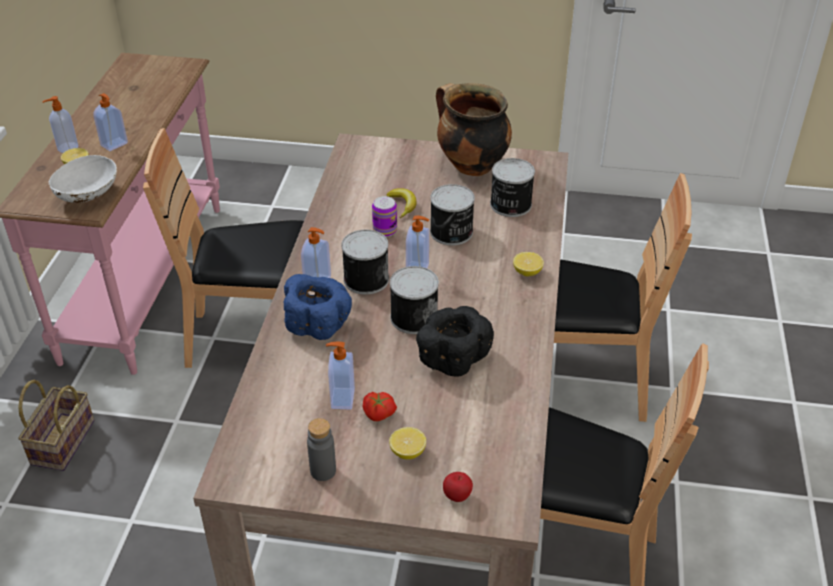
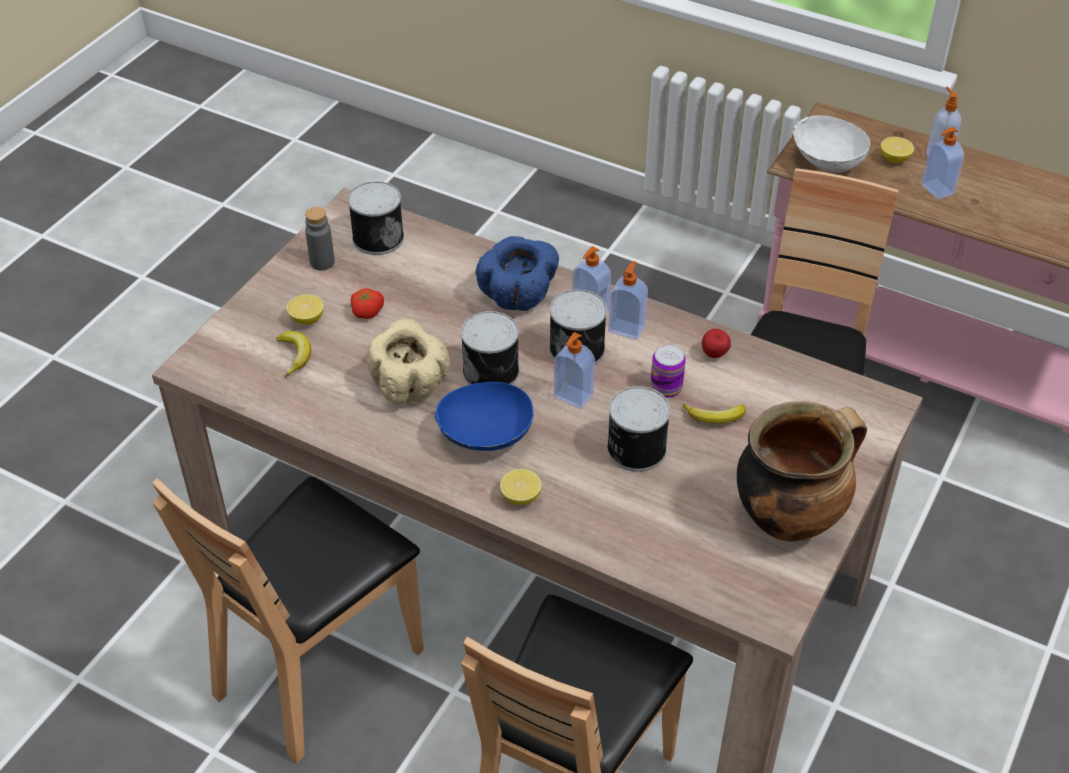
camera: 110 degrees right, 5 degrees up
basket [18,379,94,471] -> none
soap dispenser [326,342,355,410] -> soap dispenser moved to [608,261,648,340]
black bowl [416,306,494,377] -> beige bowl [367,319,450,405]
apple [443,472,473,502] -> apple moved to [702,329,731,358]
can [490,158,535,217] -> can moved to [348,181,404,255]
none -> banana [276,331,311,377]
none -> blue bowl [435,382,534,451]

